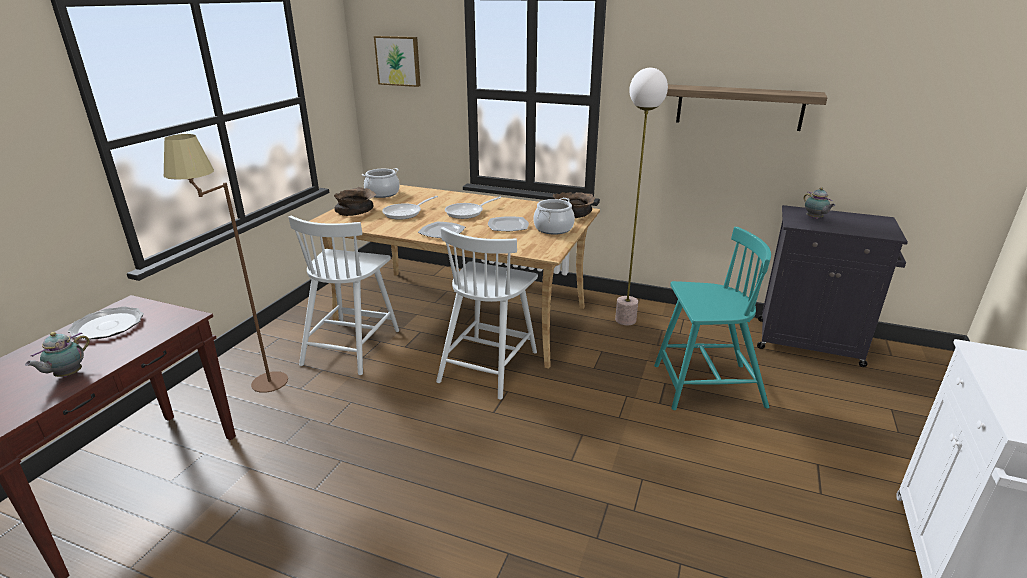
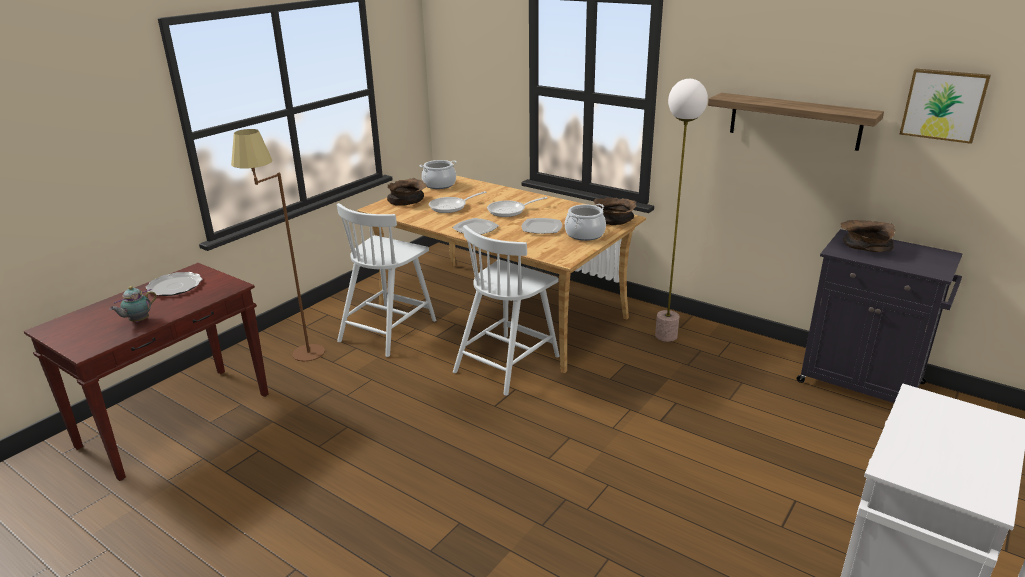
camera: 15 degrees right, 0 degrees up
picture [374,36,421,87] -> picture moved to [900,69,991,144]
turquoise chair [654,227,771,410] -> none
teapot [803,187,836,219] -> brown bowl [841,220,896,252]

